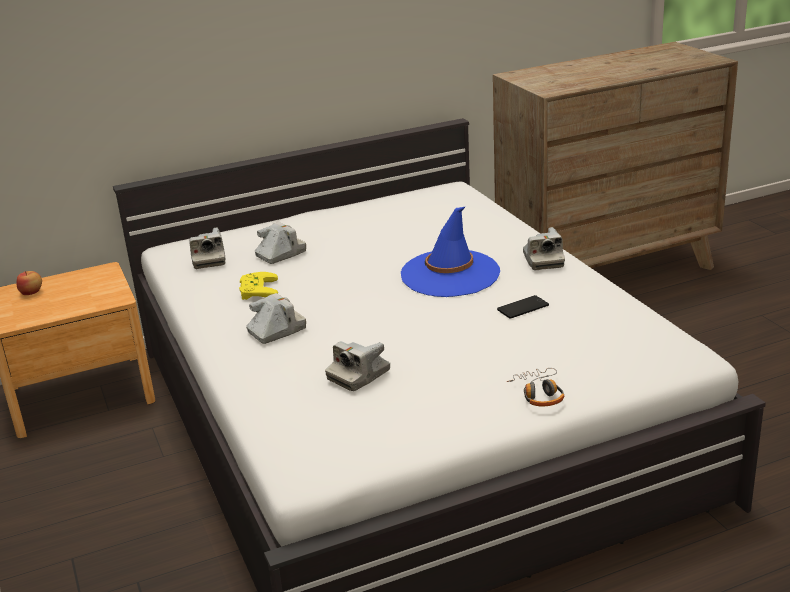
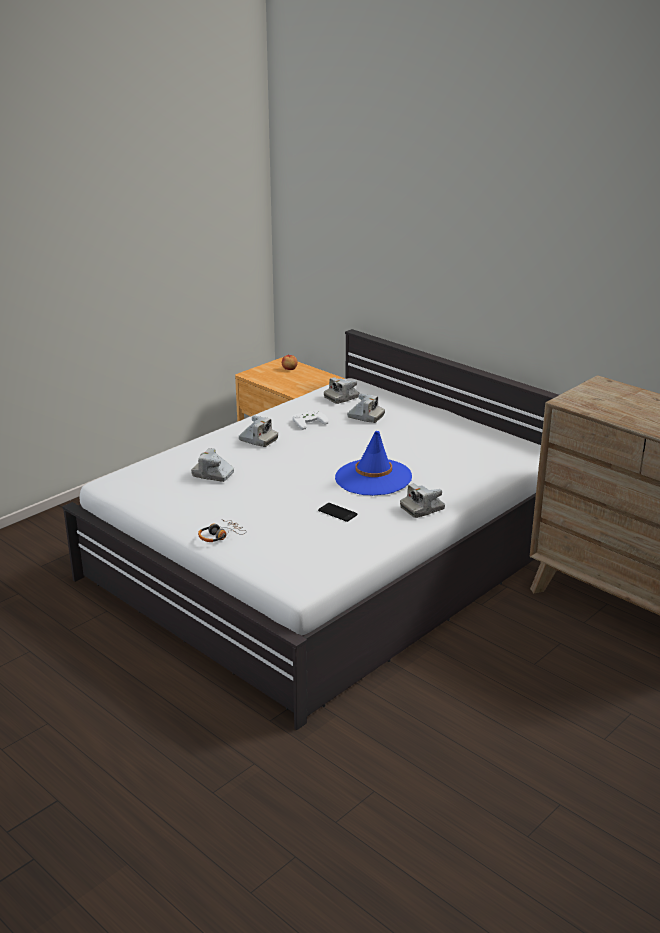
camera: 65 degrees right, 0 degrees up
yellow game controller [239,272,278,300] -> white game controller [293,410,329,430]

